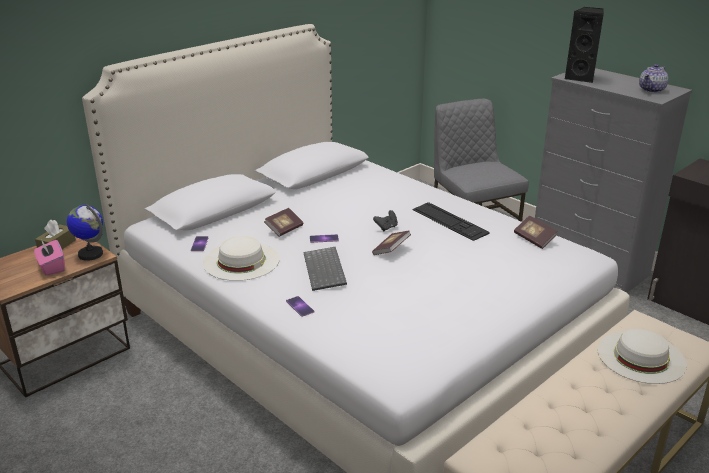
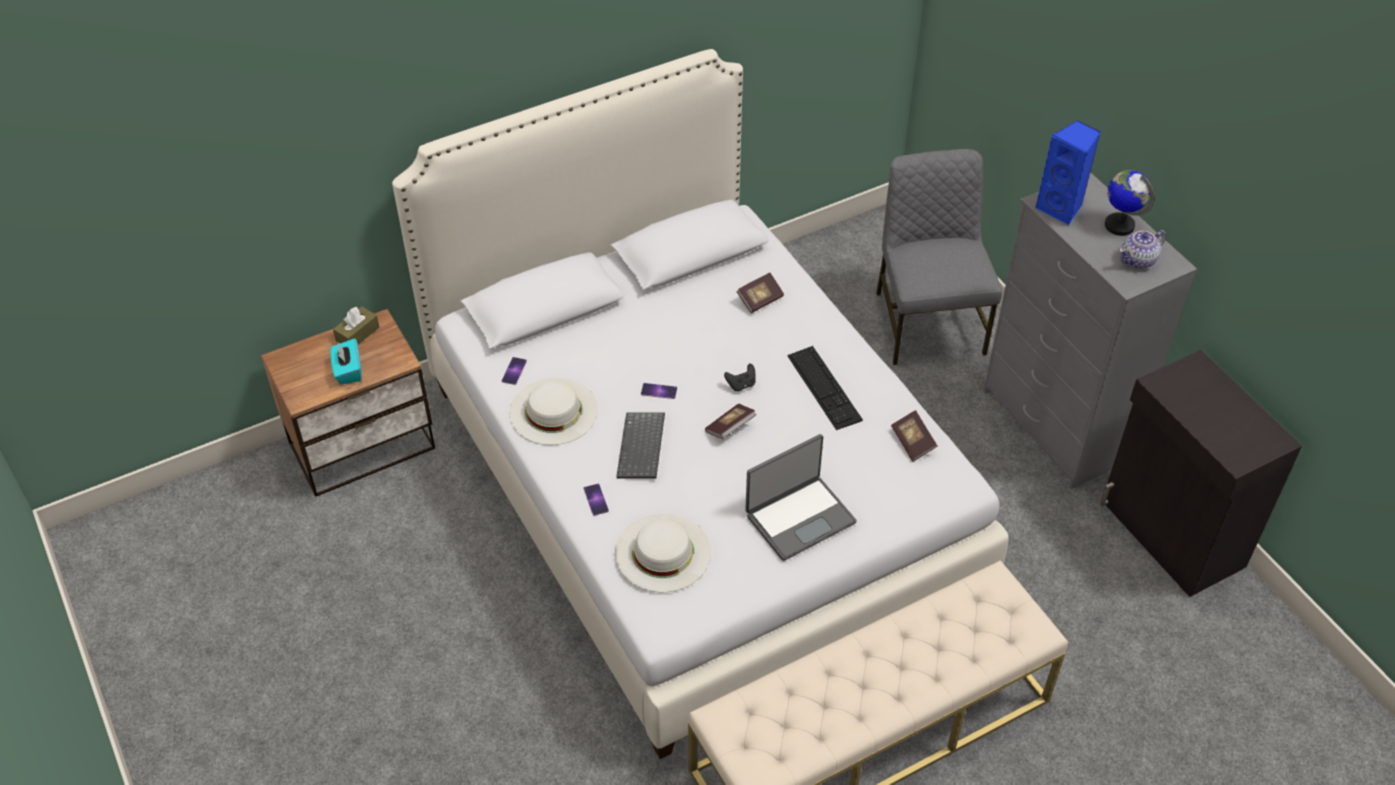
camera: 15 degrees right, 20 degrees up
pink tissue box [34,239,65,276] -> turquoise tissue box [330,338,362,385]
globe [67,205,103,261] -> globe moved to [1105,170,1155,236]
book [264,208,303,237] -> book moved to [736,273,784,313]
black speaker [565,7,604,83] -> blue speaker [1035,120,1101,226]
white hat [597,328,687,384] -> white hat moved to [615,514,711,592]
none -> laptop [745,434,857,561]

